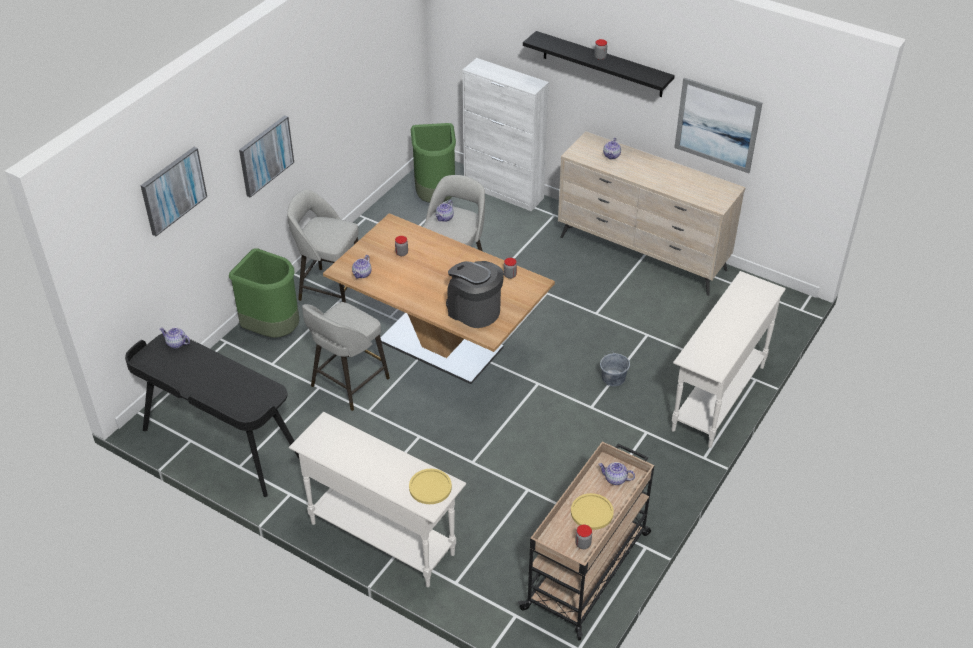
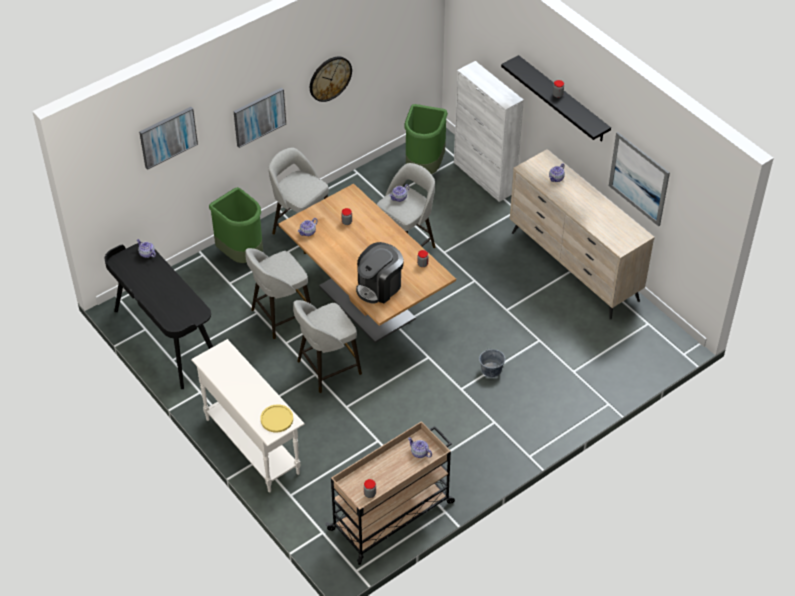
camera: 20 degrees right, 5 degrees up
coffee machine [446,261,504,328] -> coffee machine turned 105 degrees counterclockwise [356,242,404,304]
yellow plate [571,493,614,530] -> none
white console table [672,271,786,448] -> none
none -> grey stool [293,300,362,393]
none -> wall clock [310,57,352,102]

